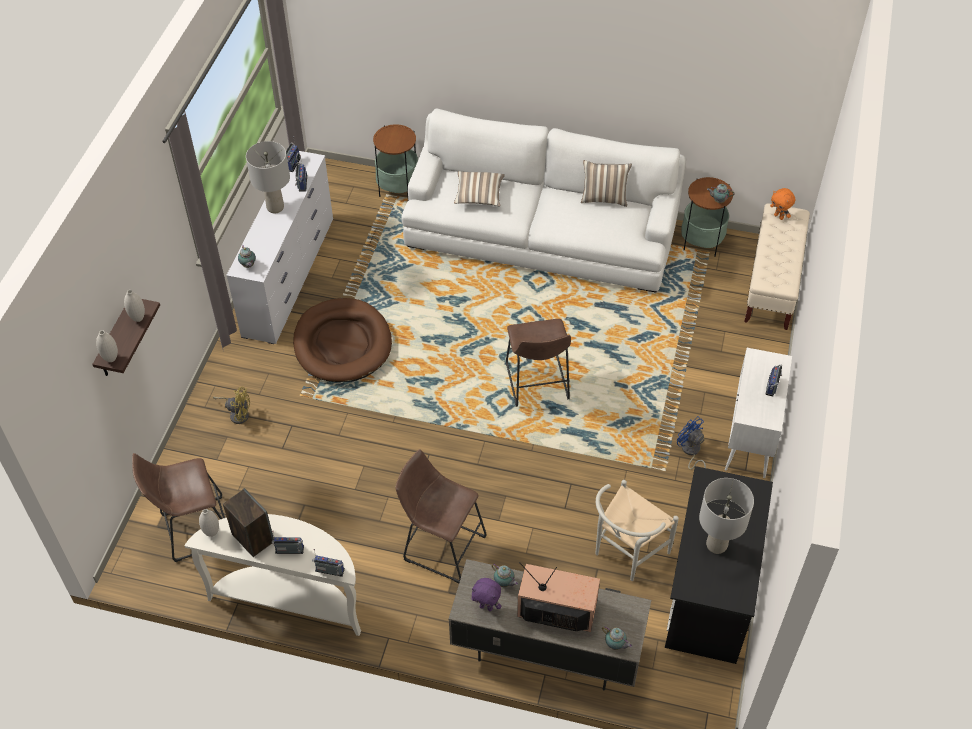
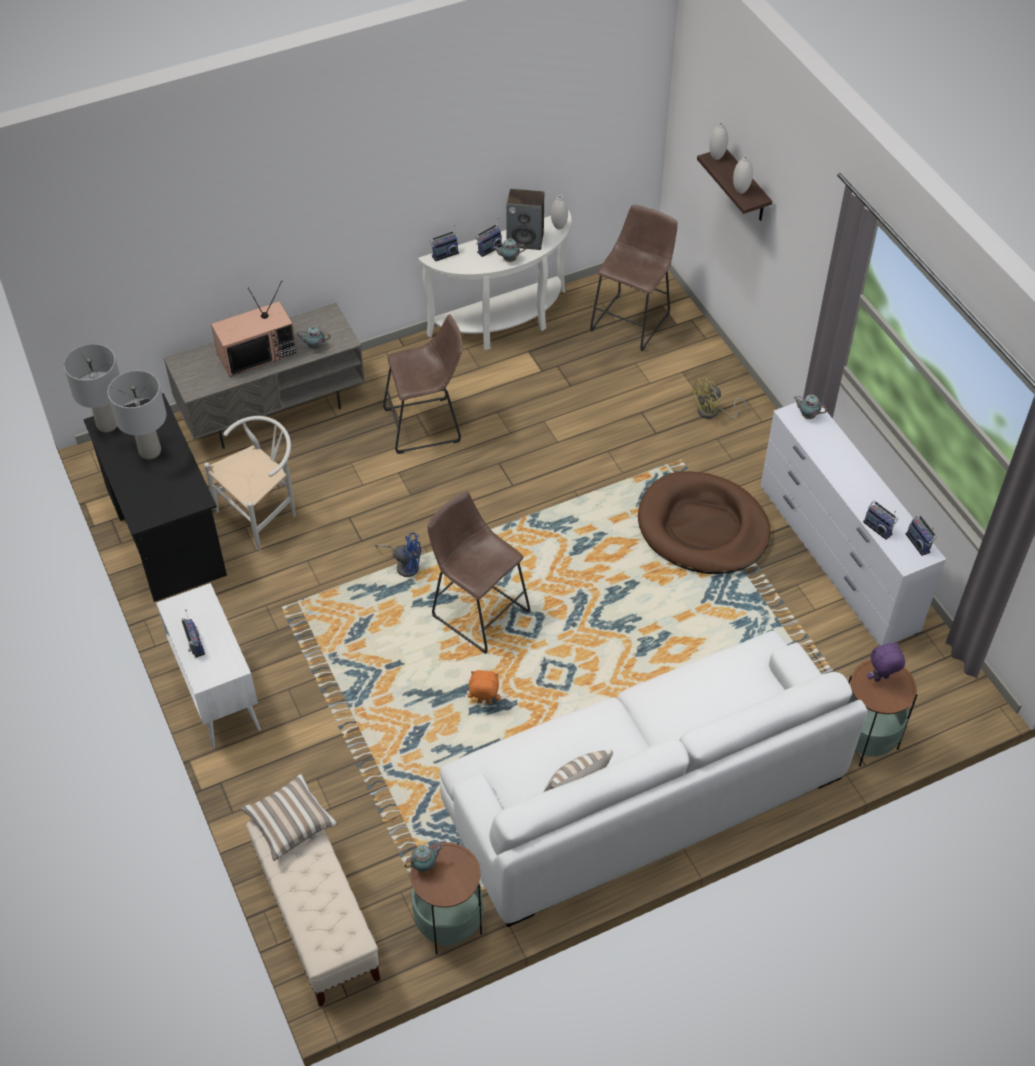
camera: 140 degrees right, 0 degrees up
grey table lamp [246,141,290,213] -> grey table lamp moved to [64,344,120,432]
pillow [454,171,505,207] -> pillow moved to [240,773,338,861]
purple plush toy [471,578,501,611] -> purple plush toy moved to [867,642,905,682]
white chair [595,480,679,581] -> white chair turned 45 degrees clockwise [204,416,296,551]
teapot [602,626,632,650] -> teapot moved to [493,238,526,262]
blue fan [677,416,706,469] -> blue fan moved to [375,532,421,577]
orange plush toy [770,188,795,220] -> orange plush toy moved to [468,670,501,704]

